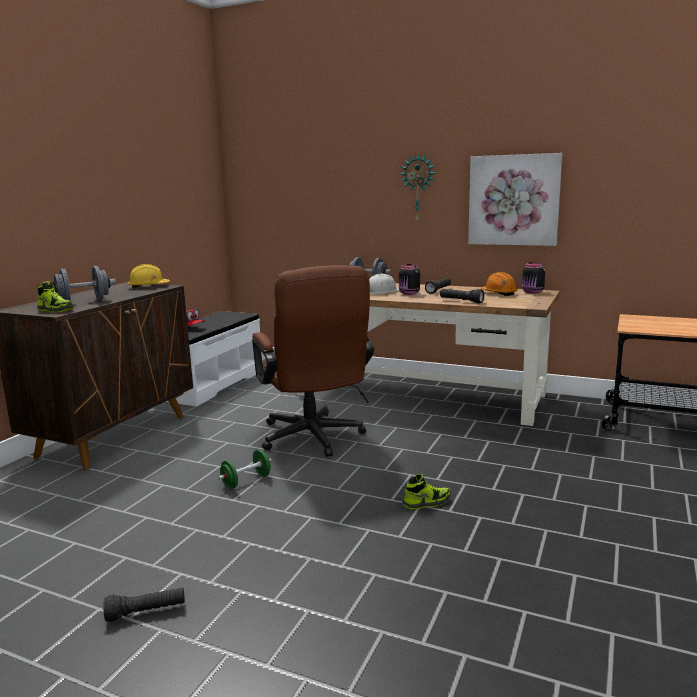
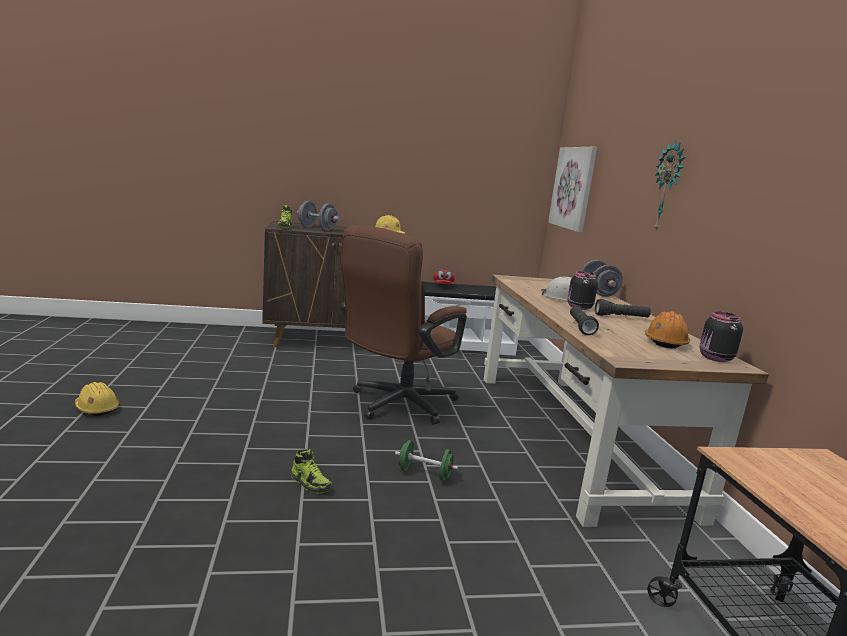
camera: 55 degrees right, 0 degrees up
black flashlight [103,588,185,622] -> yellow hard hat [75,382,119,416]
green dumbbell [218,449,272,489] -> green dumbbell moved to [395,440,458,481]
picture [468,153,563,246] -> picture moved to [548,147,597,232]

